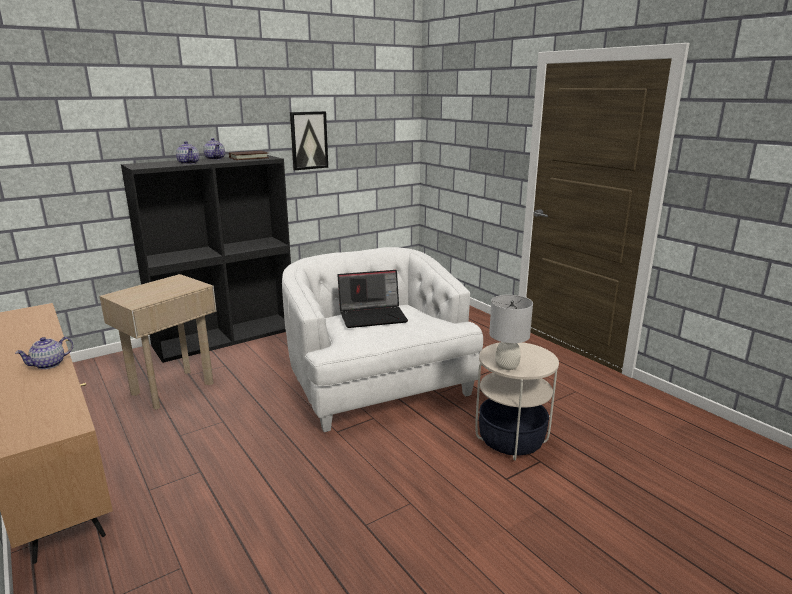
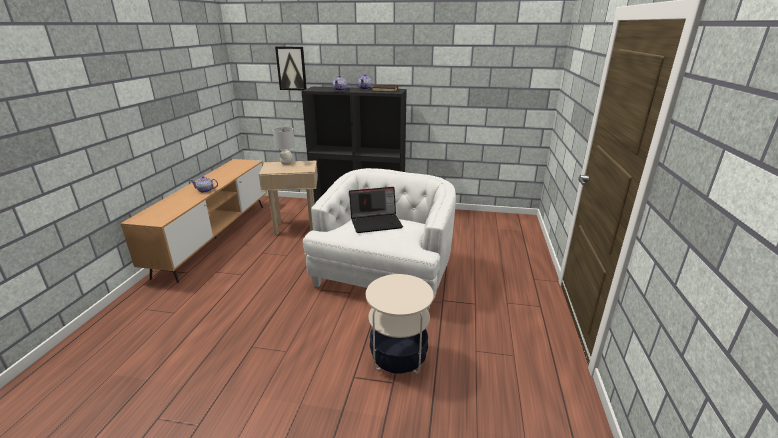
camera: 45 degrees right, 5 degrees up
picture [290,111,328,170] -> picture moved to [275,46,307,90]
laptop [337,270,408,328] -> laptop turned 45 degrees counterclockwise [349,187,403,233]
grey table lamp [489,295,533,370] -> grey table lamp moved to [273,127,295,165]

